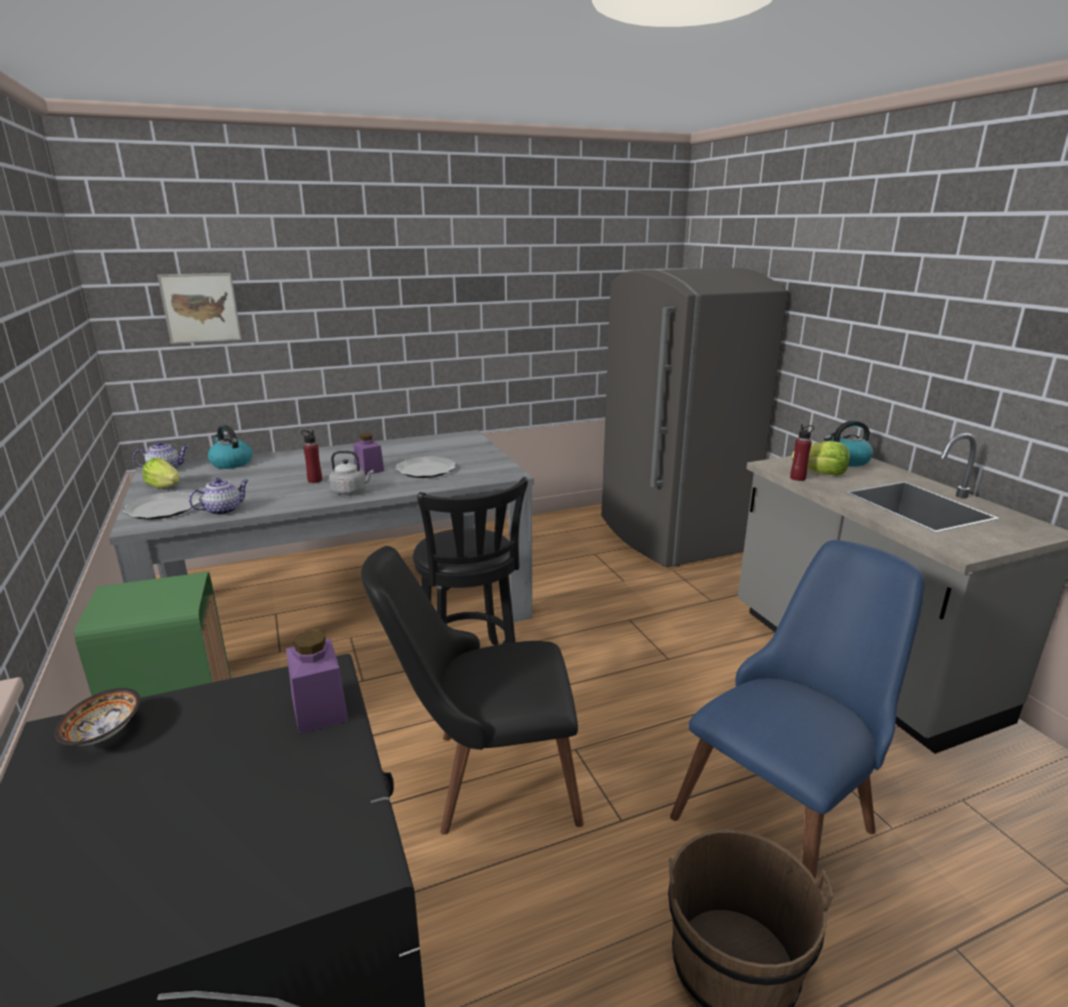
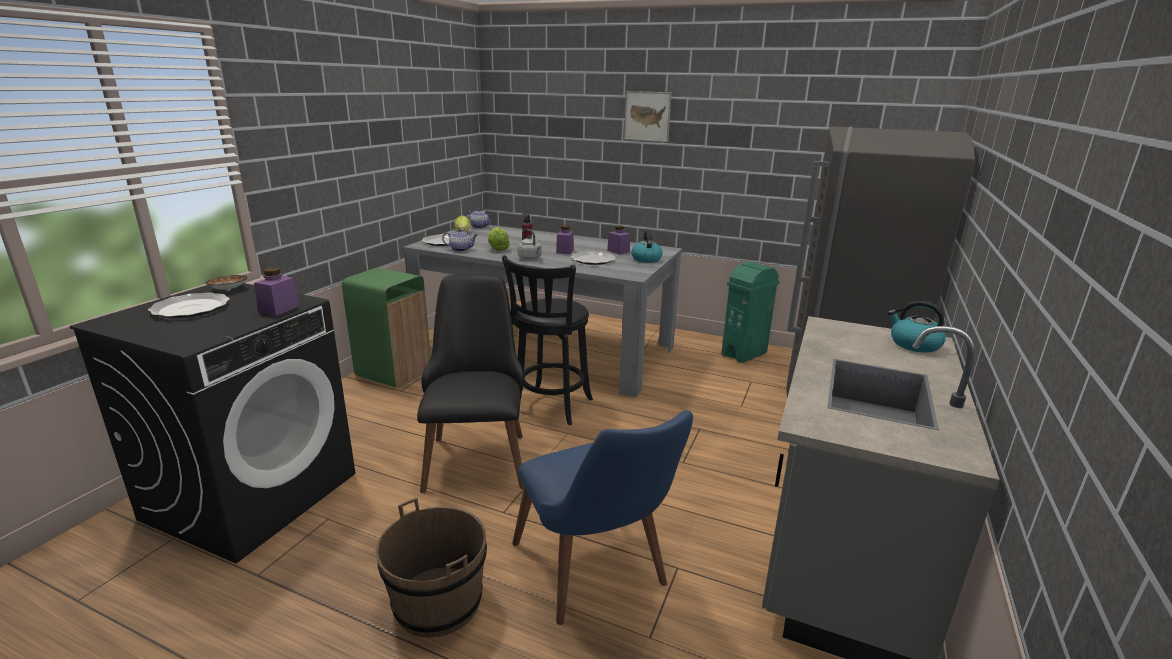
camera: 45 degrees right, 0 degrees up
picture [157,273,242,344] -> picture moved to [624,91,672,142]
kettle [208,425,252,469] -> kettle moved to [632,230,663,263]
black chair [361,546,584,835] -> black chair turned 45 degrees clockwise [417,274,524,493]
blue chair [670,540,925,880] -> blue chair turned 60 degrees clockwise [512,410,693,625]
red bottle [790,424,814,481] -> none
lettuce [792,441,850,476] -> lettuce moved to [488,227,510,251]
none -> plate [148,292,230,318]
none -> purple jar [607,225,630,255]
none -> green trash can [721,262,780,363]

